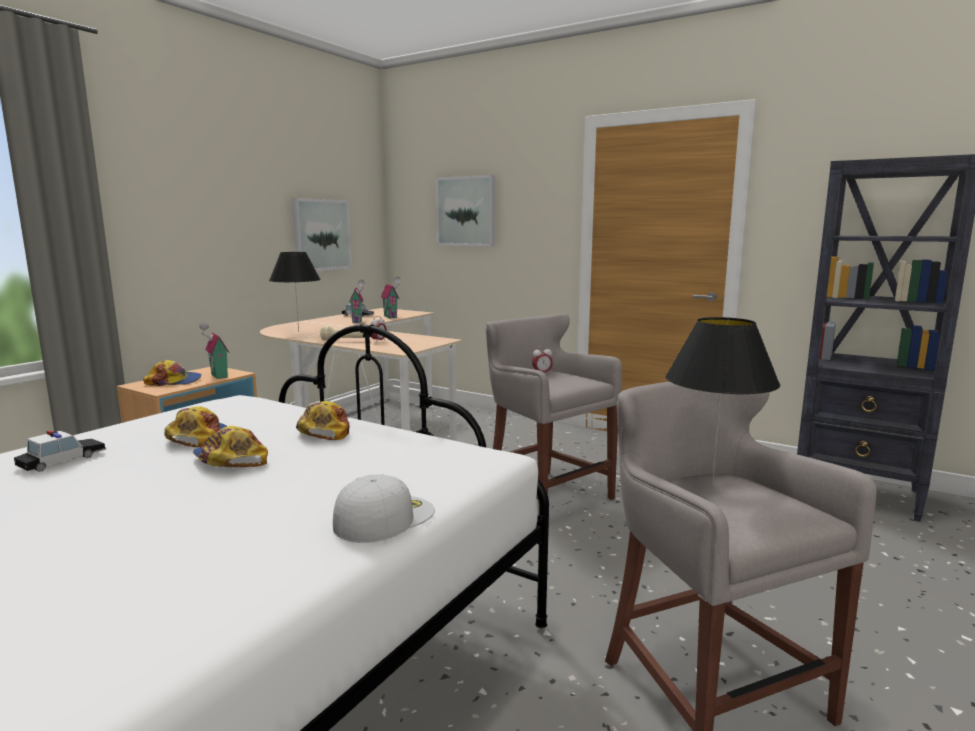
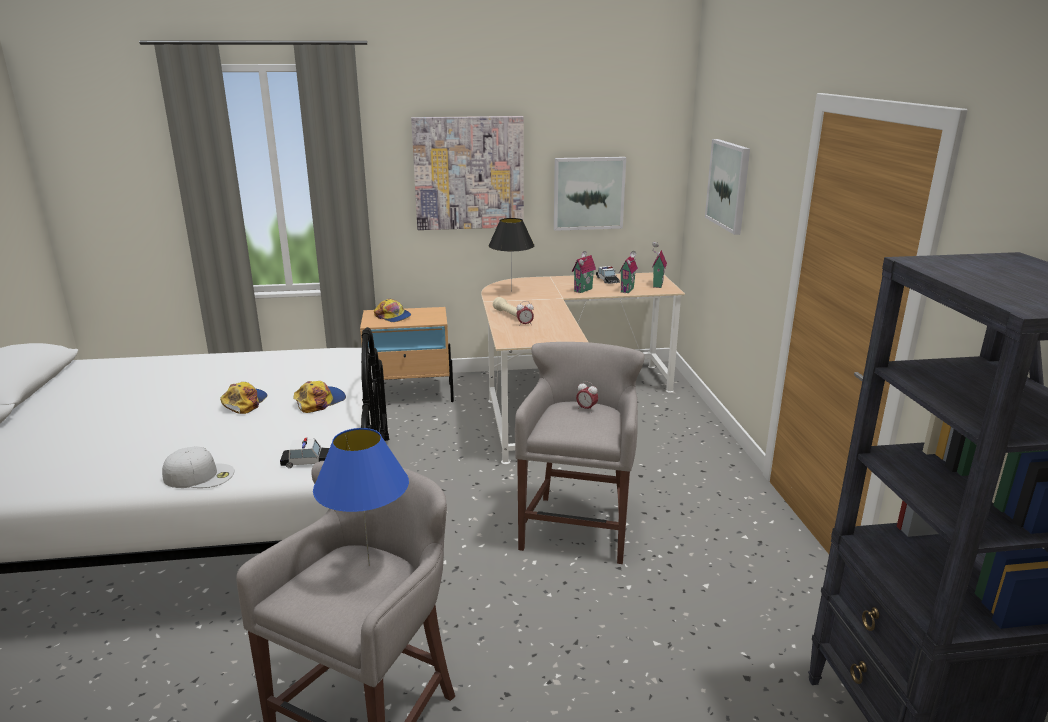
camera: 50 degrees right, 10 degrees up
toy car [14,430,106,472] -> toy car moved to [280,438,329,468]
cap [164,406,227,447] -> none
toy house [199,323,229,379] -> toy house moved to [652,242,667,288]
black table lamp [665,317,780,485] -> blue table lamp [313,428,409,566]
none -> picture [411,116,524,230]

